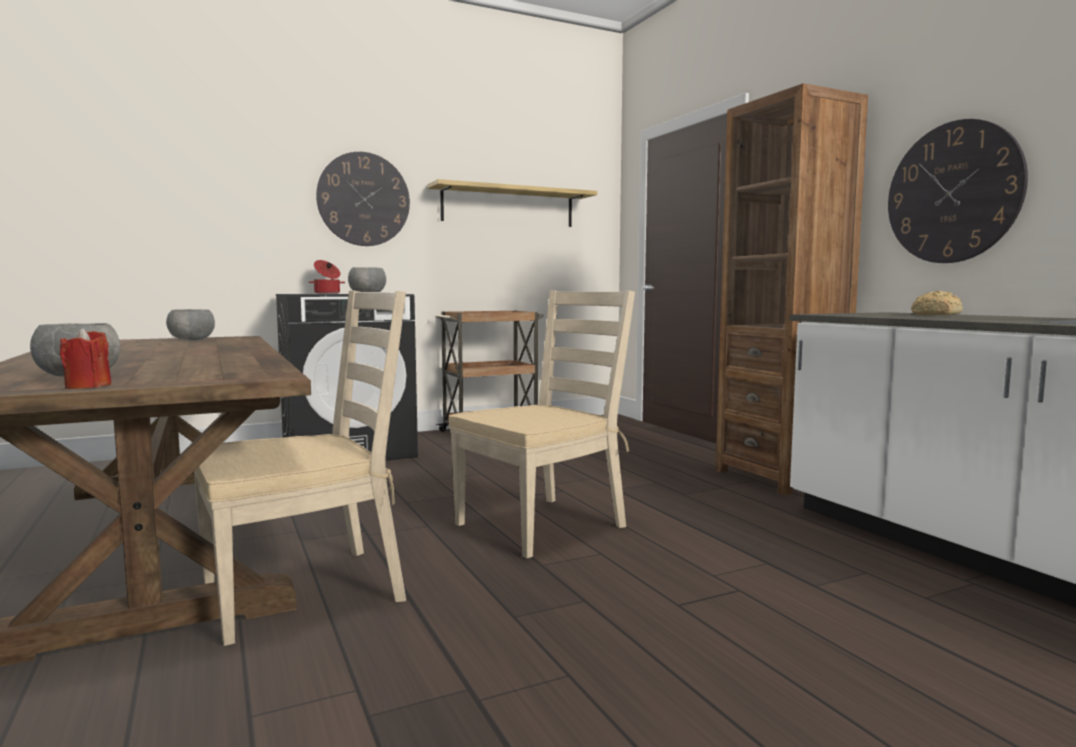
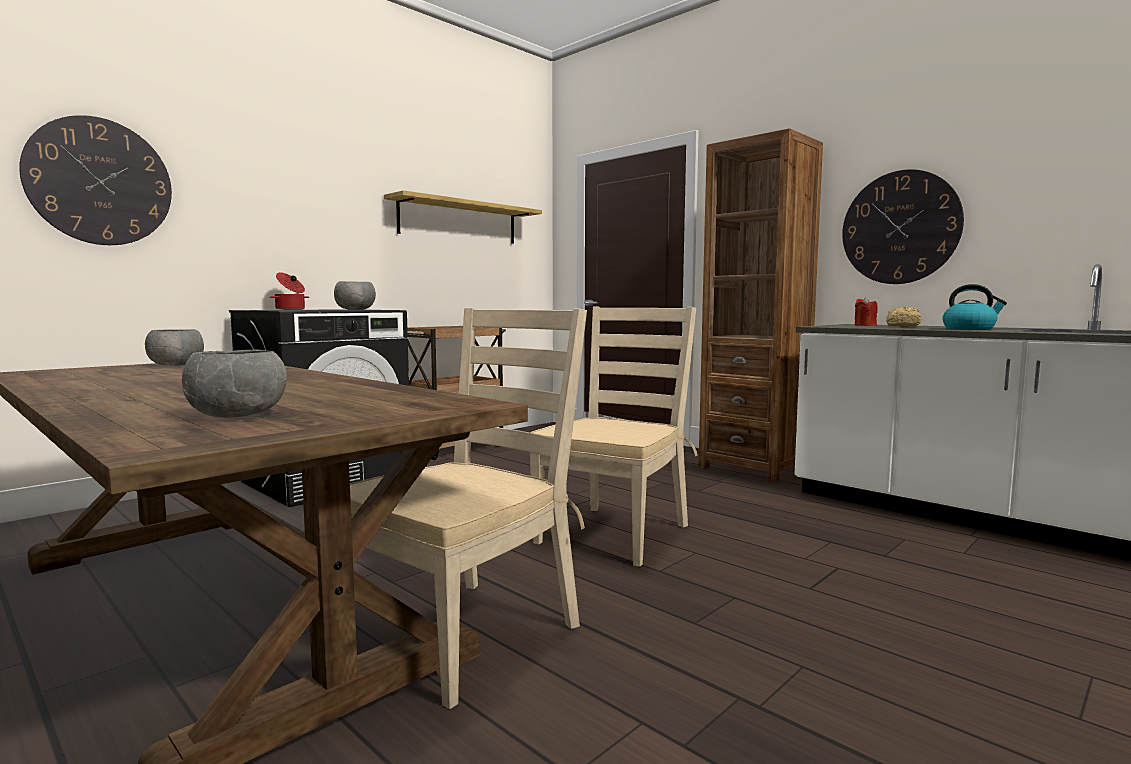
camera: 20 degrees left, 0 degrees up
red candle [60,328,112,389] -> red candle moved to [855,297,878,326]
wall clock [316,152,410,246] -> wall clock moved to [19,115,172,245]
none -> kettle [942,284,1007,330]

